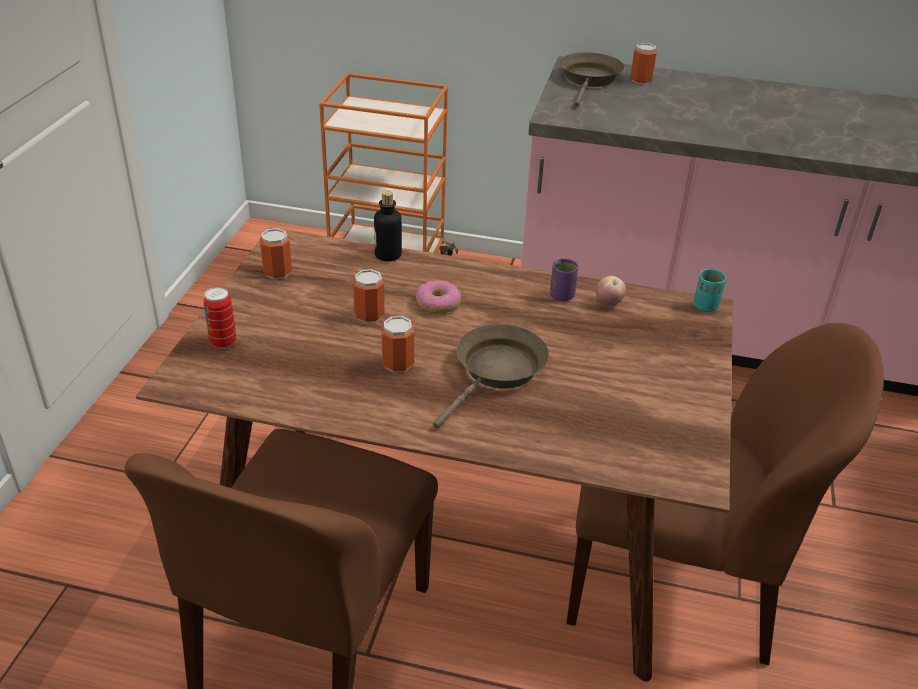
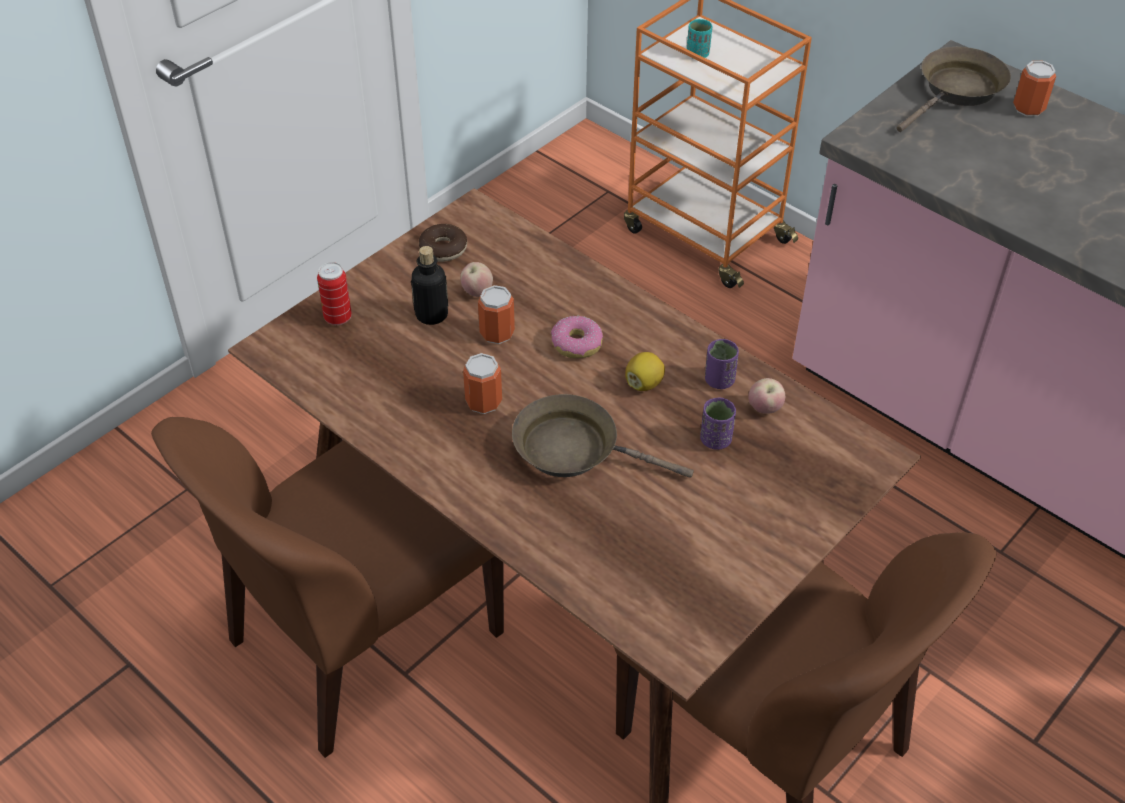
camera: 30 degrees right, 10 degrees up
can [260,228,292,279] -> donut [419,224,467,262]
bottle [374,190,402,261] -> bottle moved to [411,246,448,325]
brown frying pan [433,324,549,429] -> brown frying pan turned 135 degrees counterclockwise [512,394,694,478]
turquoise cup [694,269,726,312] -> turquoise cup moved to [687,19,712,58]
none -> apple [460,262,493,297]
none -> lemon [625,352,665,391]
none -> purple cup [700,397,736,450]

